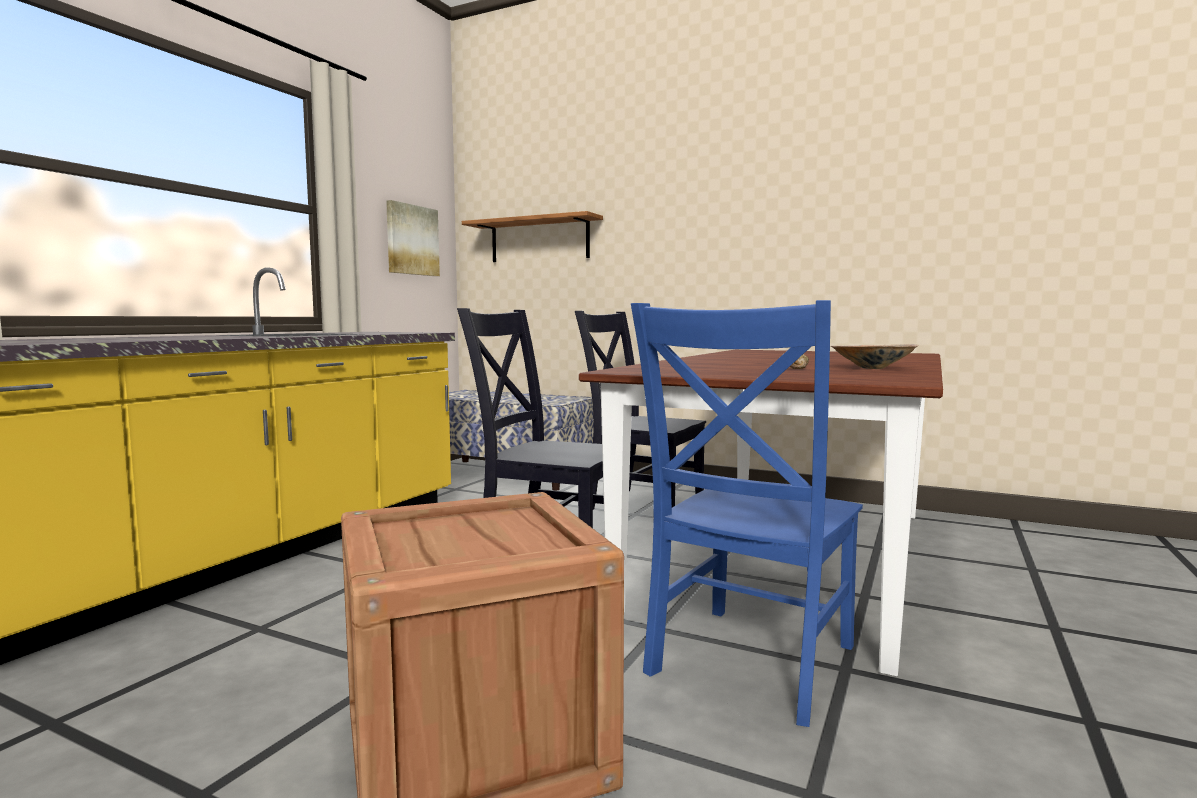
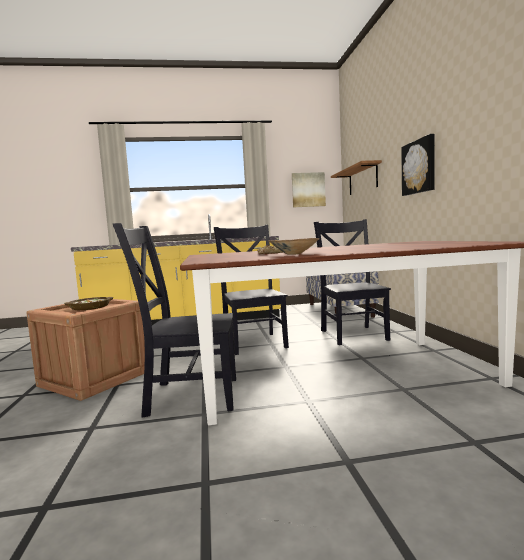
camera: 55 degrees right, 0 degrees up
blue chair [631,300,863,727] -> black chair [113,223,236,417]
none -> bowl [64,297,113,310]
none -> picture [401,134,435,196]

